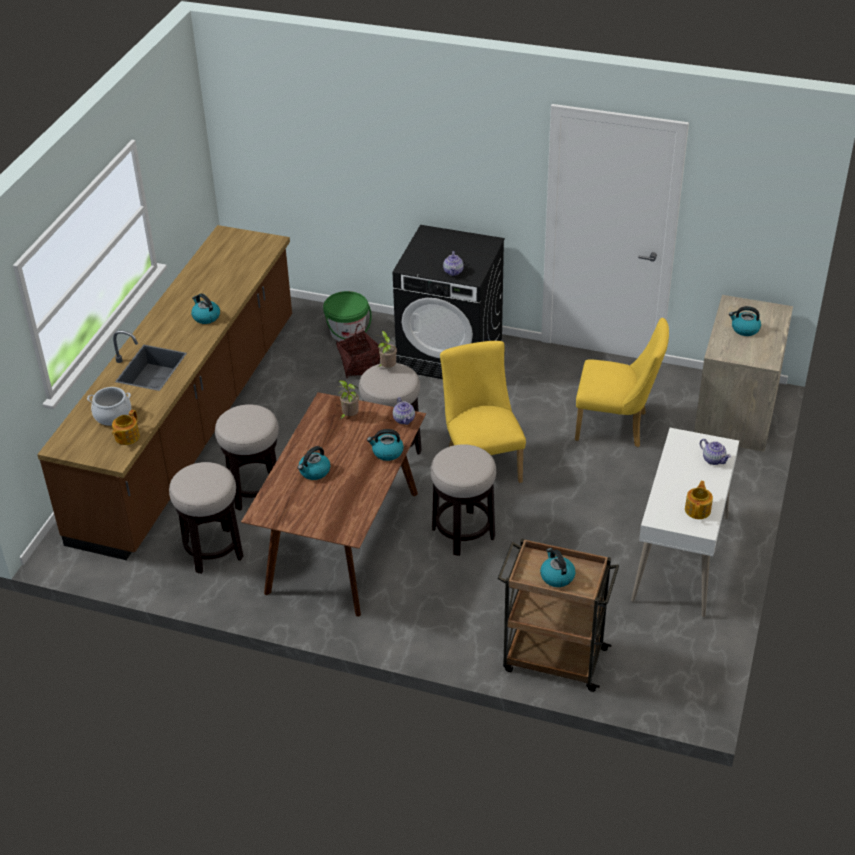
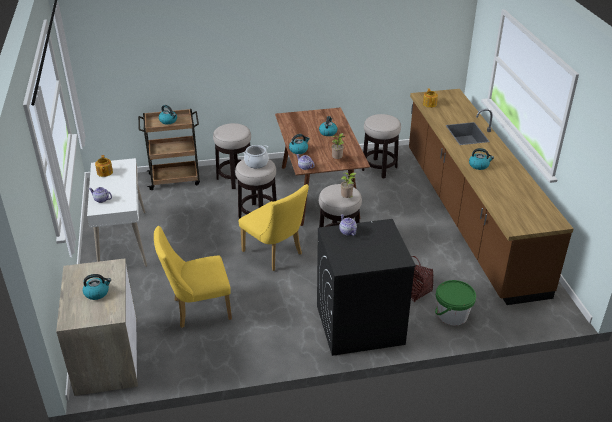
camera: 150 degrees right, 5 degrees down
cooking pot [87,387,131,426] -> cooking pot moved to [243,145,269,168]
stool [215,404,279,511] -> stool moved to [213,123,251,189]

